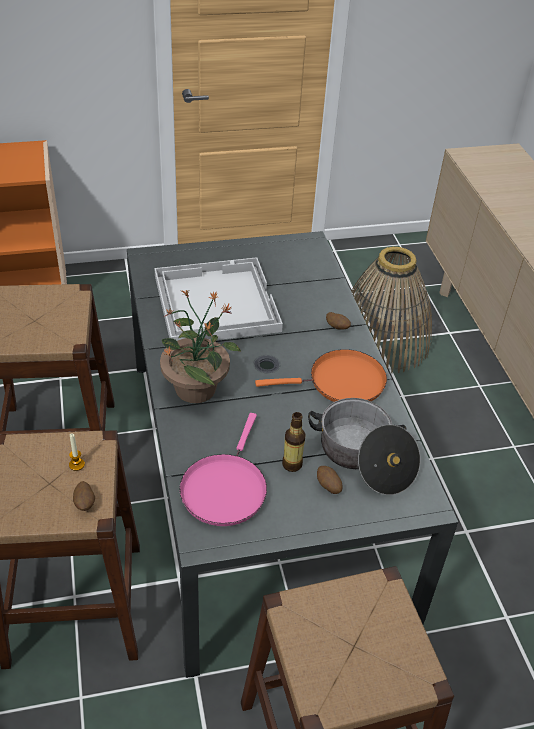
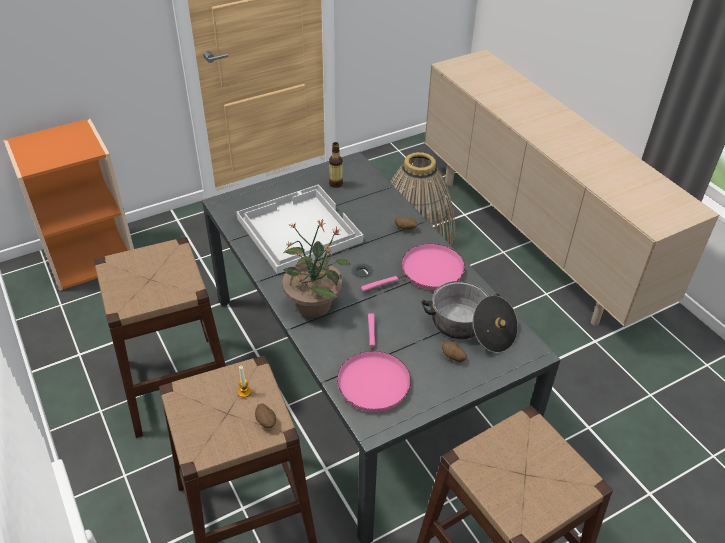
camera: 15 degrees left, 0 degrees up
orange frying pan [255,349,387,402] -> pink frying pan [361,244,465,291]
bottle [282,412,306,472] -> bottle moved to [329,142,343,188]

